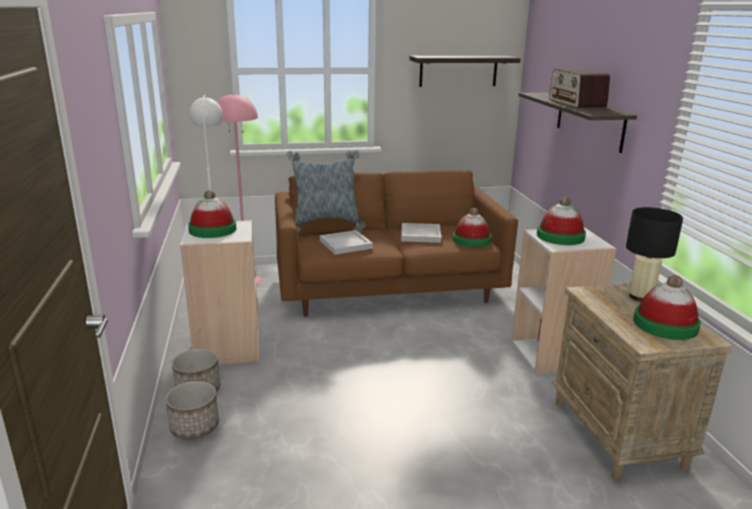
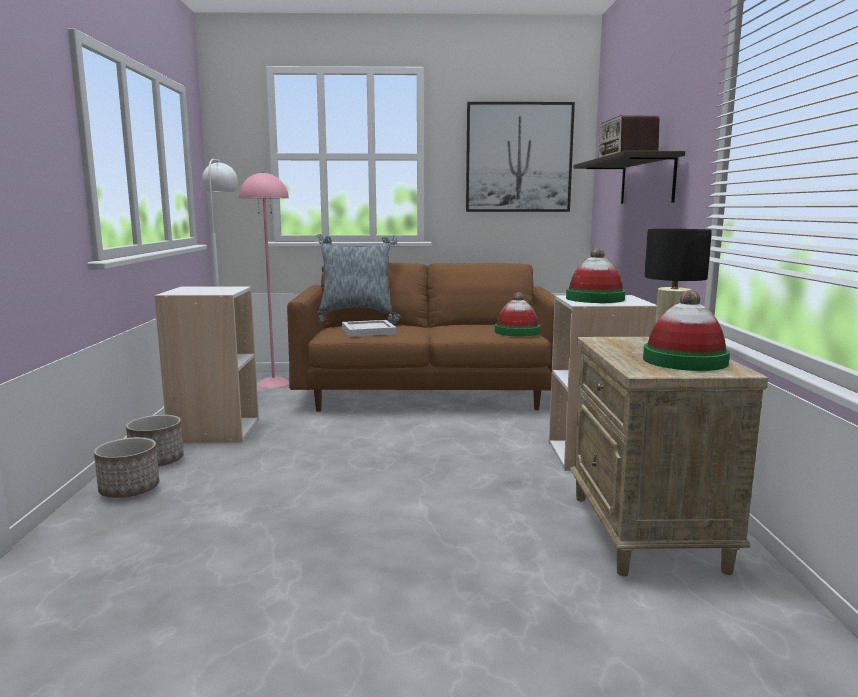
camera: 10 degrees right, 10 degrees down
hat [188,190,237,238] -> none
white tray [401,223,441,243] -> none
shelf [409,56,521,87] -> picture [466,102,575,212]

